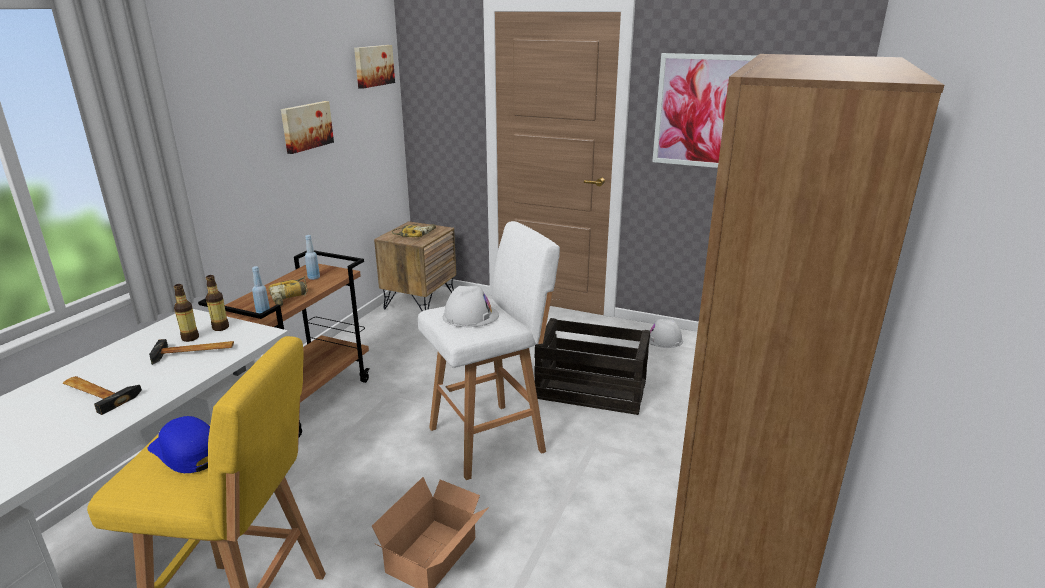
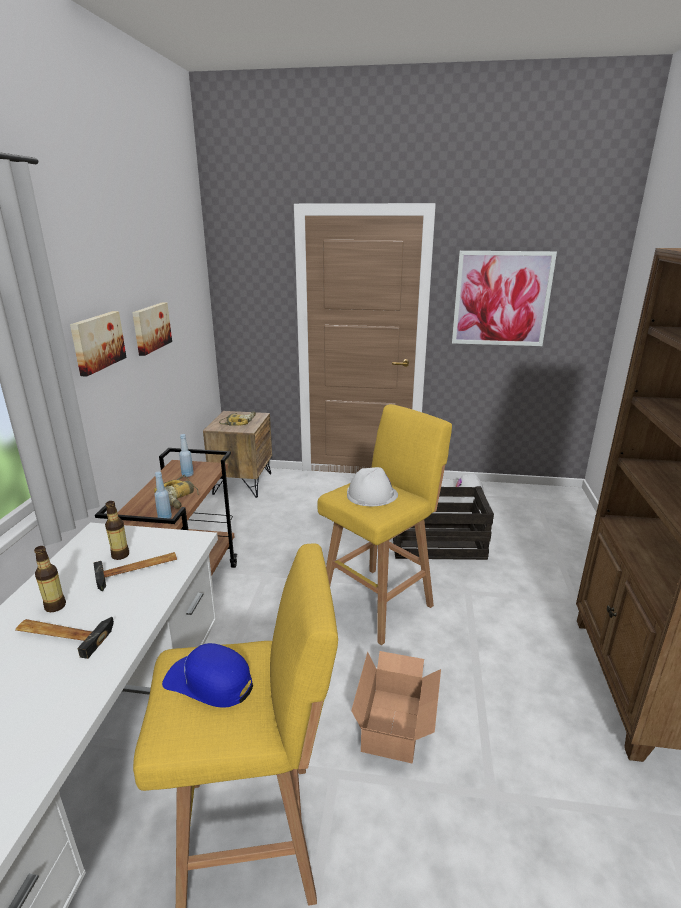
camera: 15 degrees left, 0 degrees up
bottle [206,275,229,331] -> bottle moved to [34,546,66,612]
picture [354,45,395,89] -> picture moved to [70,311,127,377]
white stool [418,221,560,480] -> yellow stool [317,404,452,645]

